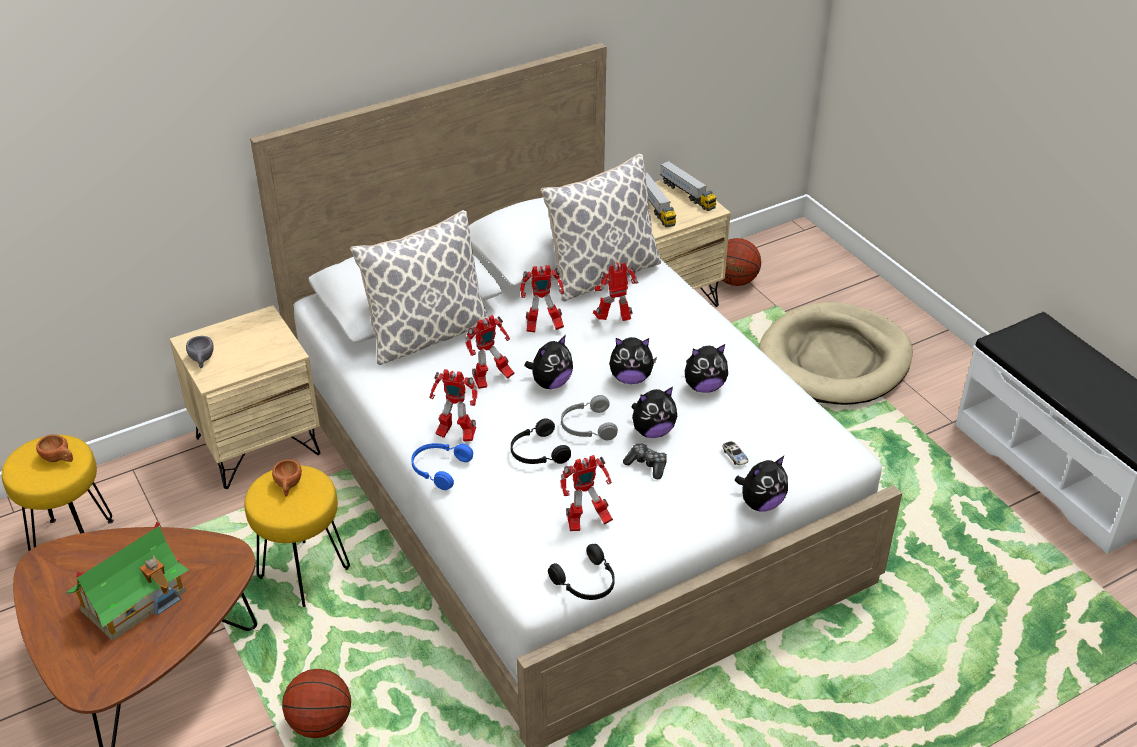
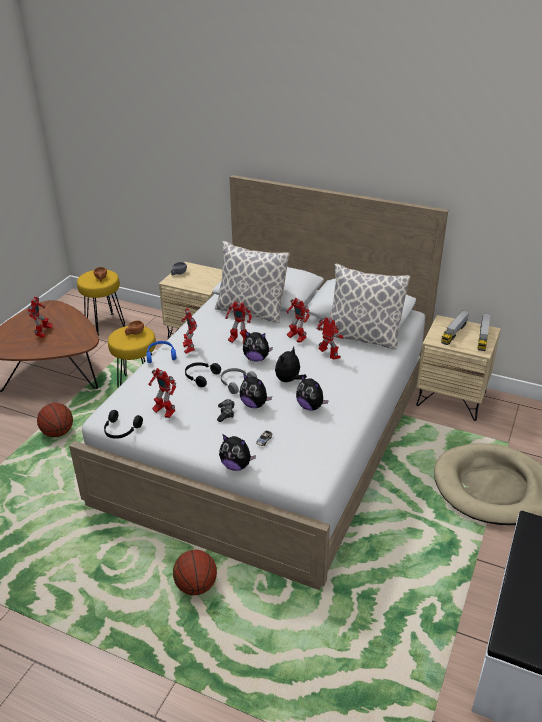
camera: 55 degrees right, 5 degrees down
toy house [66,522,189,641] -> toy robot [28,296,53,338]
plush toy [609,337,657,384] -> plush toy turned 75 degrees clockwise [275,347,307,382]
basketball [722,238,761,286] -> basketball moved to [173,550,217,595]

